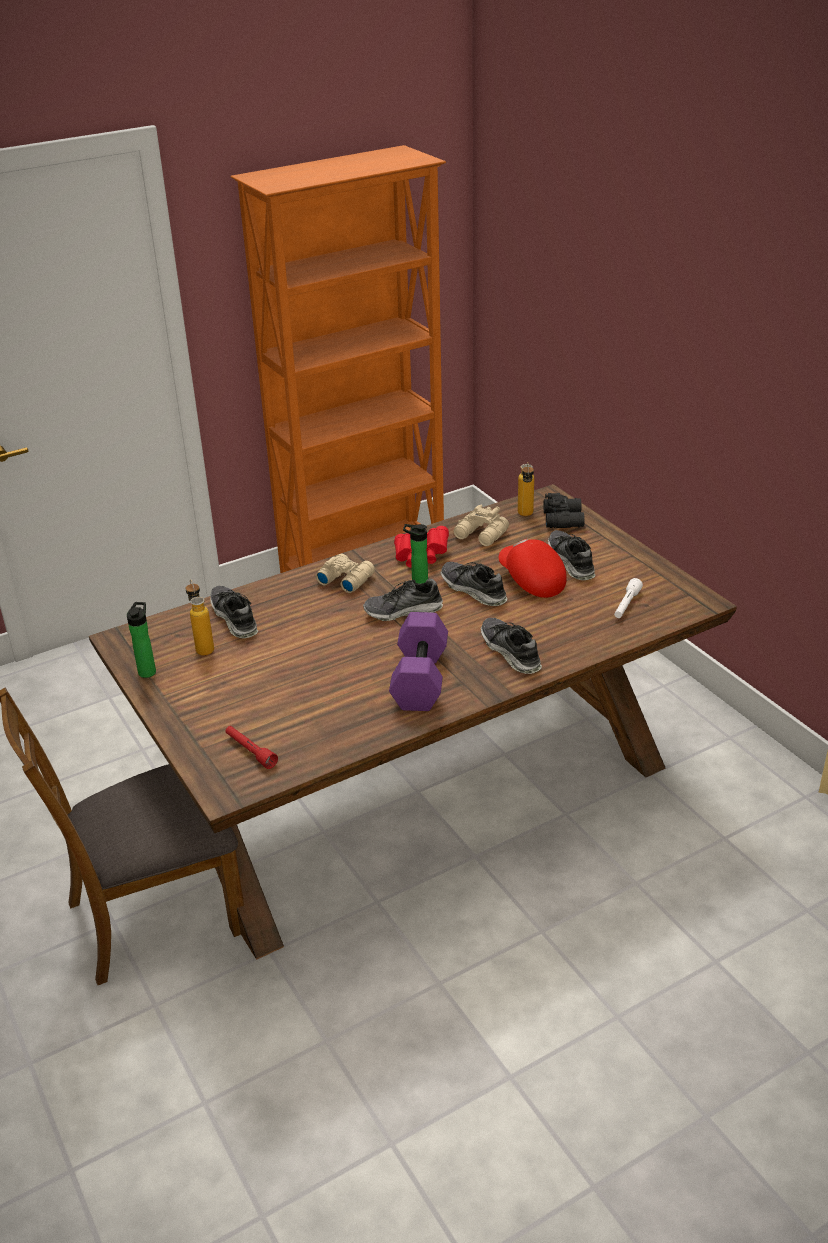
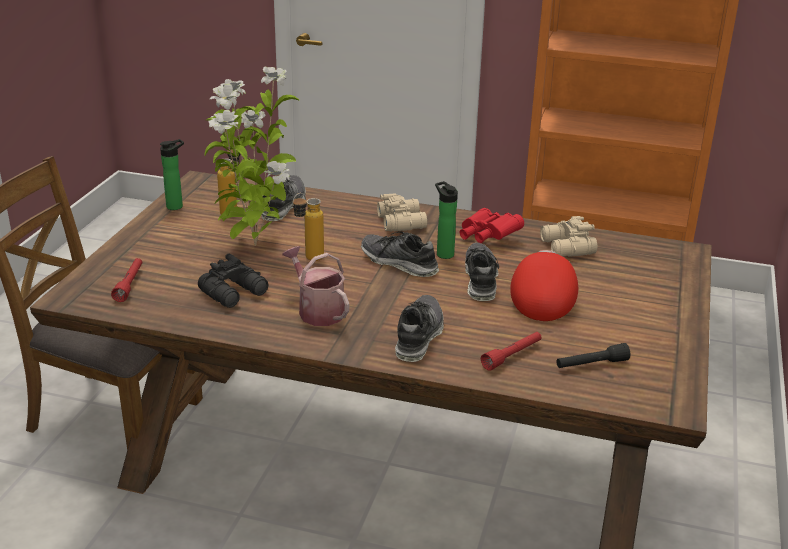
camera: 45 degrees right, 5 degrees down
purple dumbbell [389,612,448,711] -> watering can [282,246,349,326]
bottle [518,462,534,516] -> bottle moved to [292,193,324,261]
black binoculars [543,493,585,528] -> black binoculars moved to [198,253,268,308]
shoe [548,530,595,580] -> none
white flashlight [614,578,643,618] -> black flashlight [556,343,630,368]
none -> potted plant [205,66,300,246]
none -> red flashlight [481,332,542,371]

